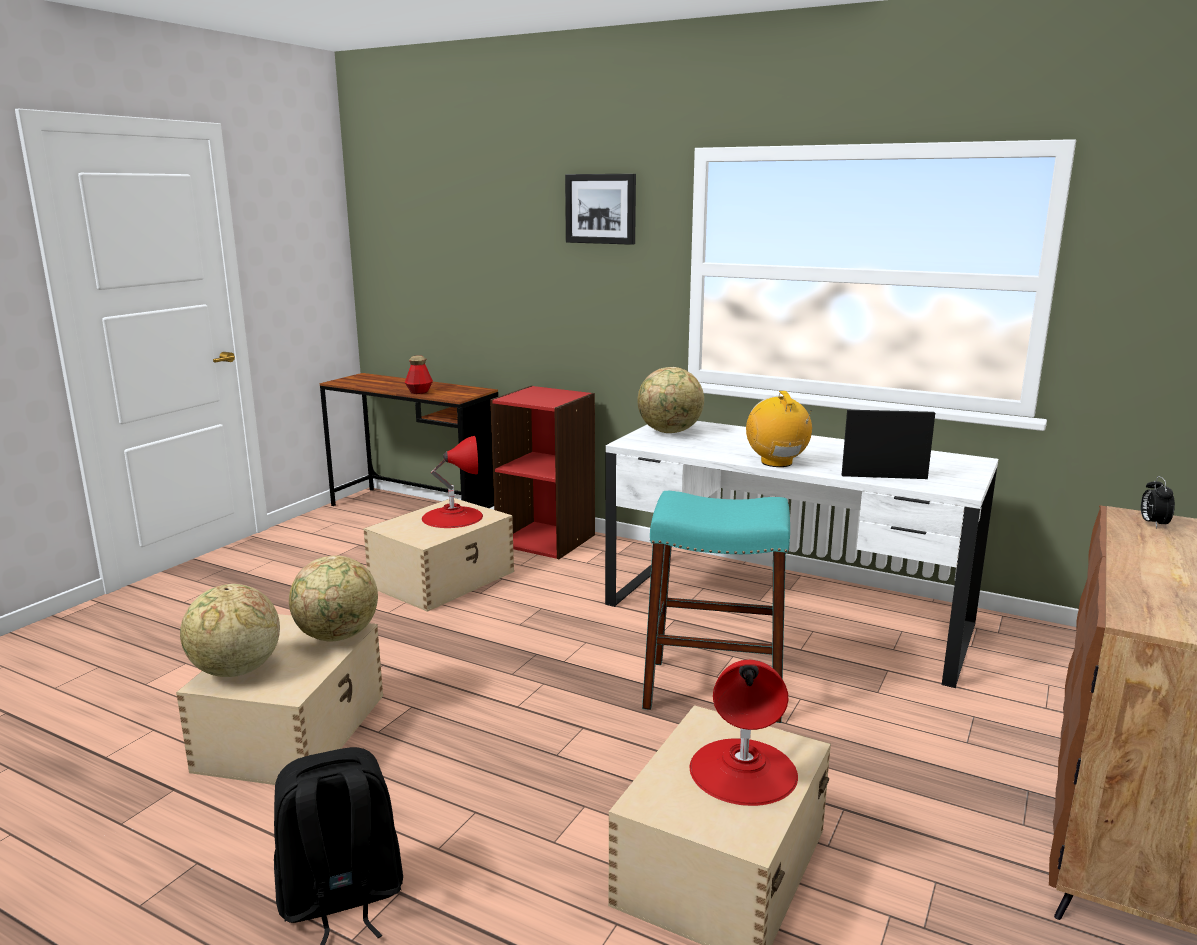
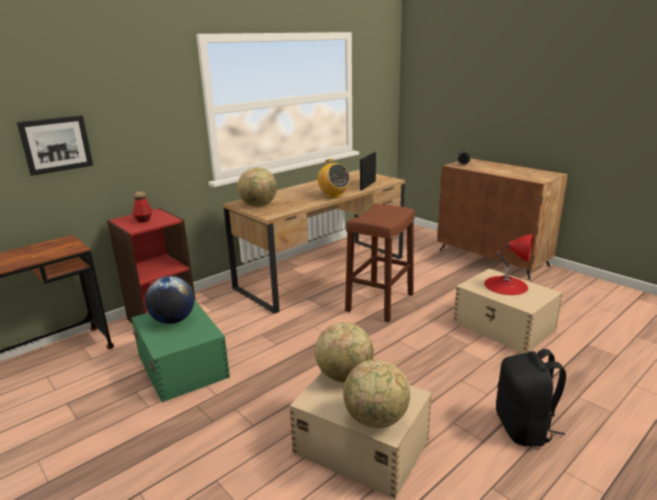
camera: 70 degrees left, 5 degrees up
beige storage box [363,498,514,612] -> green storage box [131,301,230,402]
bottle [405,355,433,394] -> bottle moved to [132,192,152,222]
red table lamp [422,436,483,528] -> globe [145,276,195,324]
picture [565,174,636,245] -> picture moved to [16,115,93,176]
white desk [605,421,998,688] -> brown desk [223,170,405,314]
turquoise stool [642,491,790,723] -> brown stool [345,204,415,322]
radio [746,391,812,467] -> radio turned 135 degrees counterclockwise [318,159,350,198]

